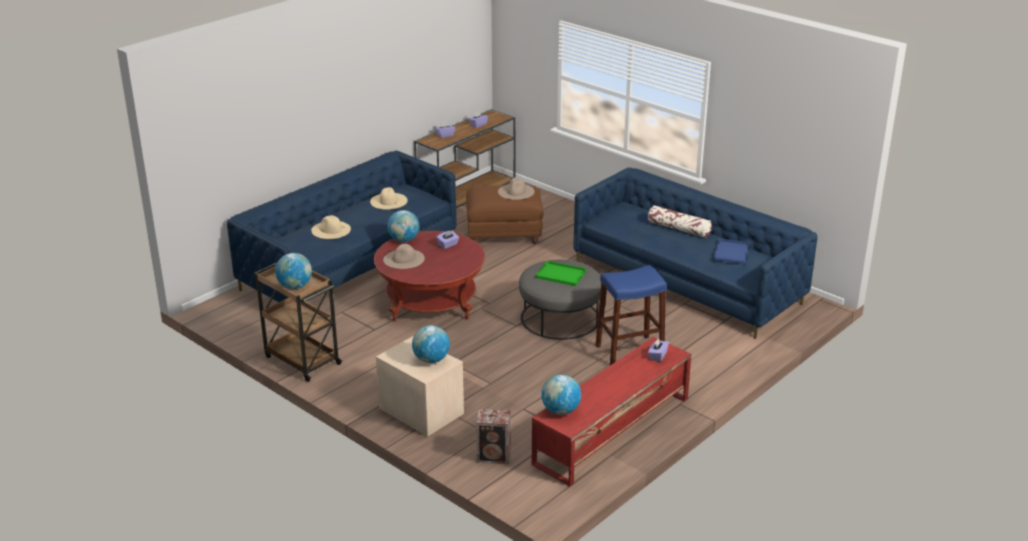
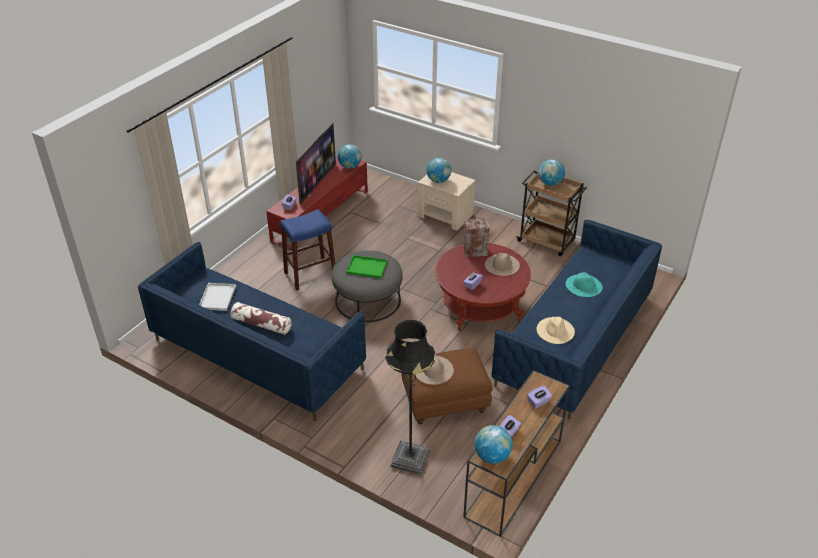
camera: 170 degrees right, 10 degrees up
beige hat [311,215,351,239] -> turquoise hat [566,272,603,297]
globe [387,210,419,242] -> globe moved to [474,425,512,464]
speaker [476,409,510,464] -> speaker moved to [463,218,489,257]
blue tray [713,238,750,264] -> white tray [199,283,236,311]
none -> television [296,123,336,205]
none -> black floor lamp [385,320,436,475]

